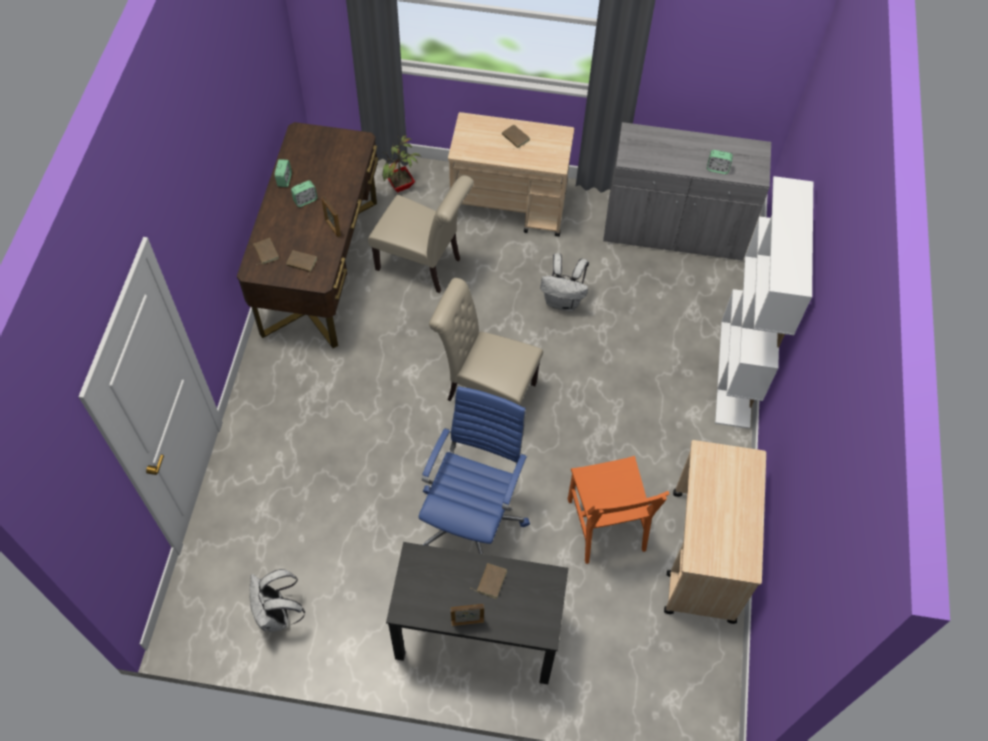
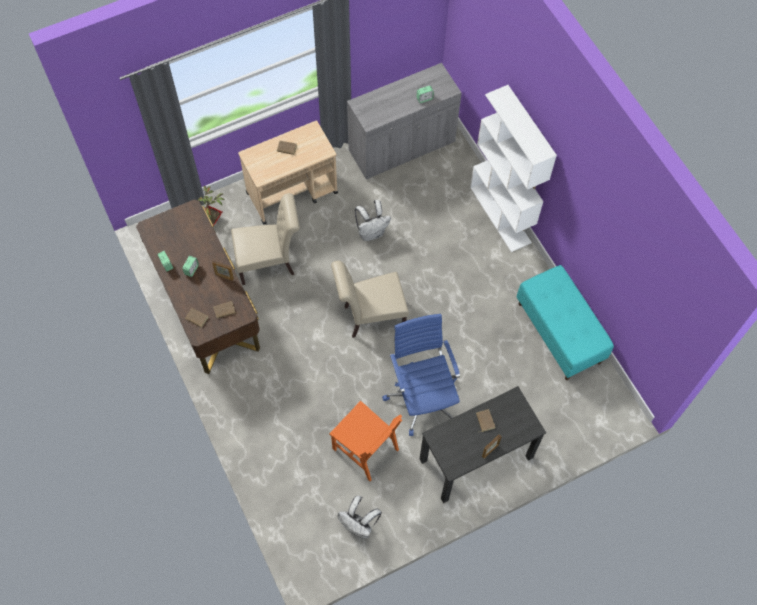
camera: 35 degrees left, 5 degrees up
orange chair [568,456,669,564] -> orange chair moved to [329,400,402,481]
beige cart [664,440,766,624] -> turquoise bench [517,265,614,380]

